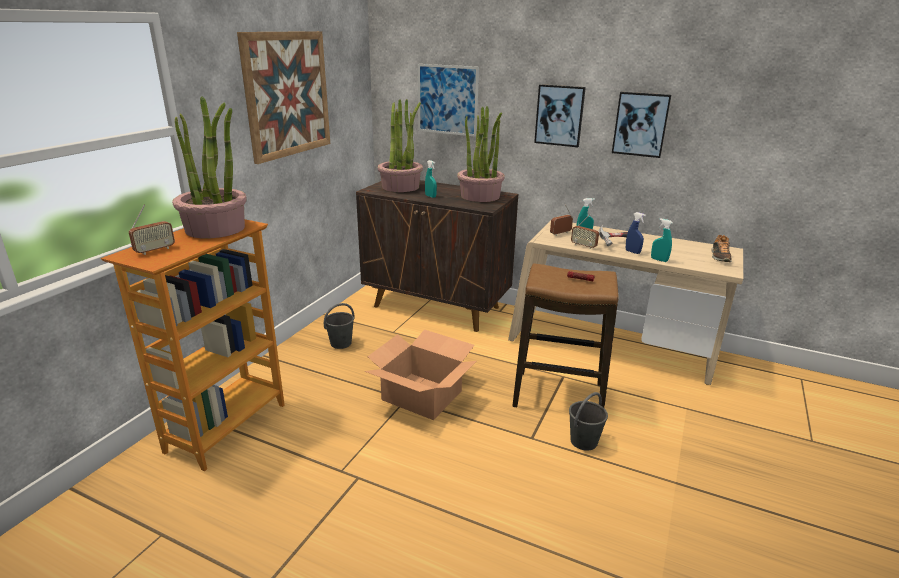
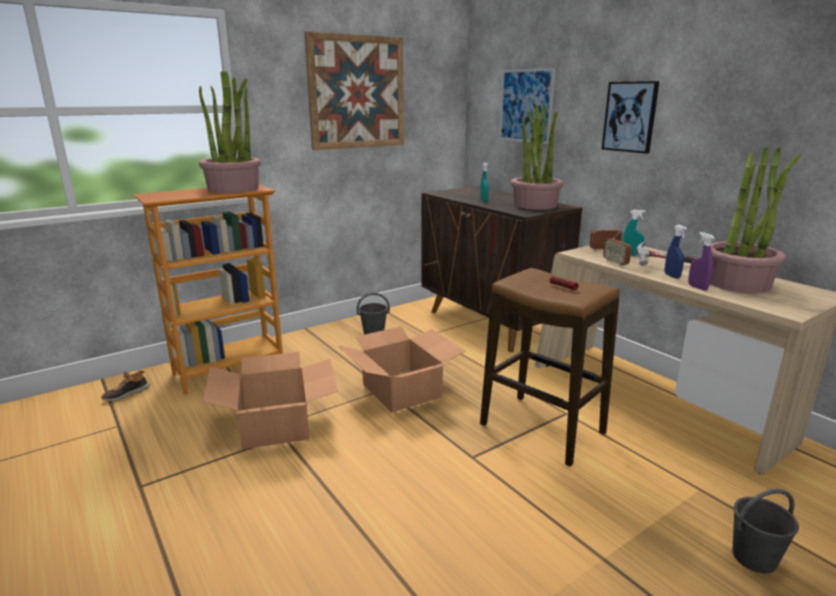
camera: 30 degrees right, 5 degrees down
radio [129,205,175,255] -> none
potted plant [378,99,423,192] -> potted plant moved to [710,147,801,293]
grey bucket [569,392,608,451] -> grey bucket moved to [732,489,799,574]
picture [612,92,671,158] -> none
turquoise spray bottle [651,218,673,262] -> purple spray bottle [688,232,715,290]
shoe [711,235,732,262] -> shoe moved to [101,371,150,401]
none -> cardboard box [203,352,338,449]

